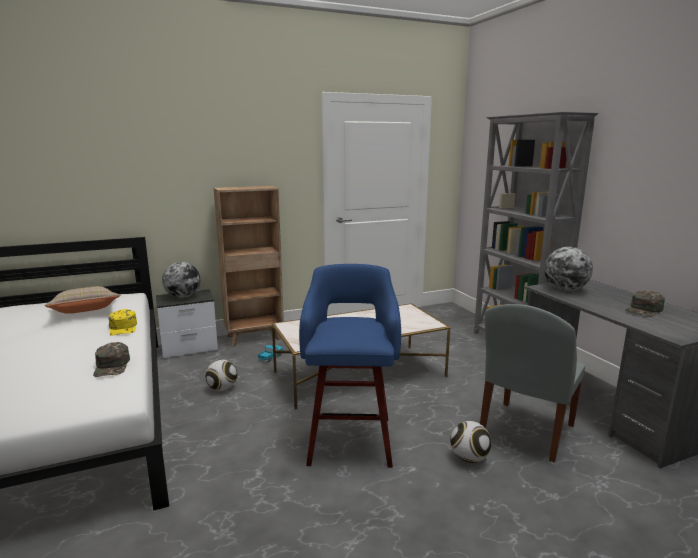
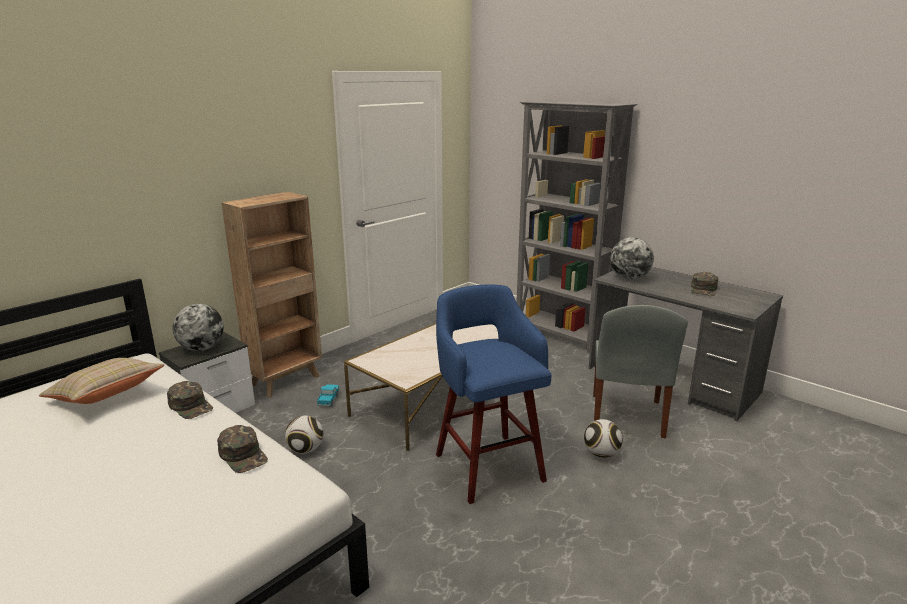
camera: 25 degrees left, 5 degrees up
yellow cap [109,309,137,336] -> green cap [167,381,213,419]

